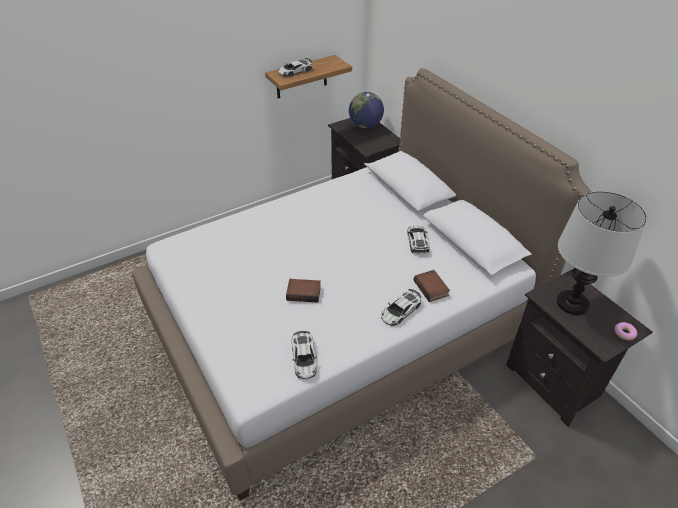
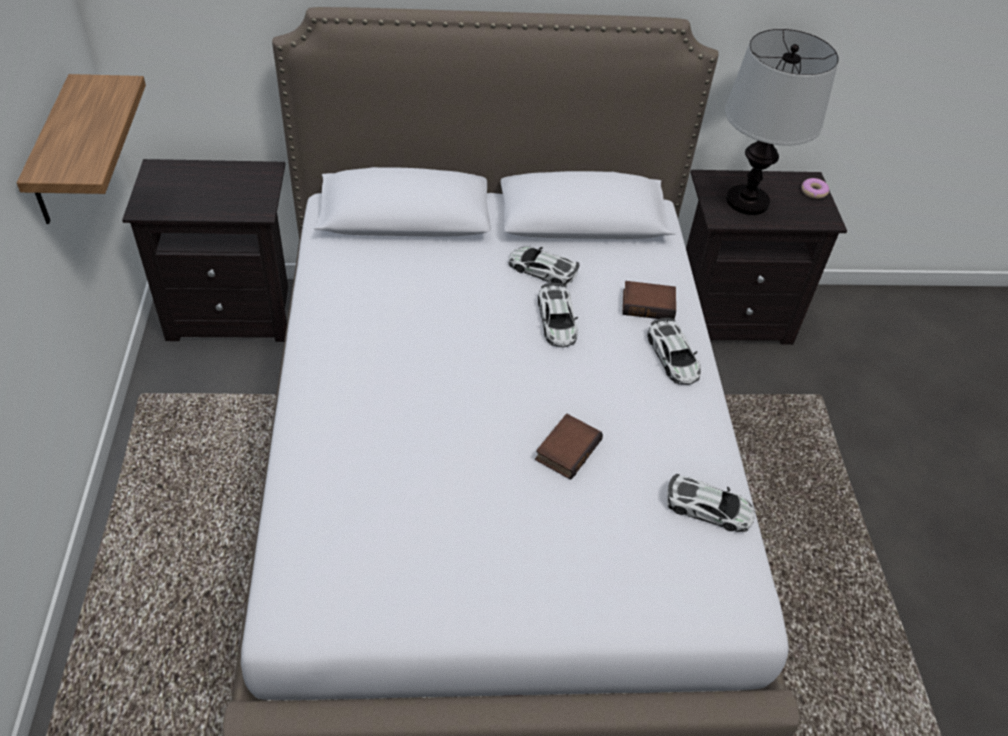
camera: 65 degrees left, 5 degrees up
toy car [278,58,312,77] -> toy car moved to [538,283,578,347]
globe [349,92,384,128] -> none

